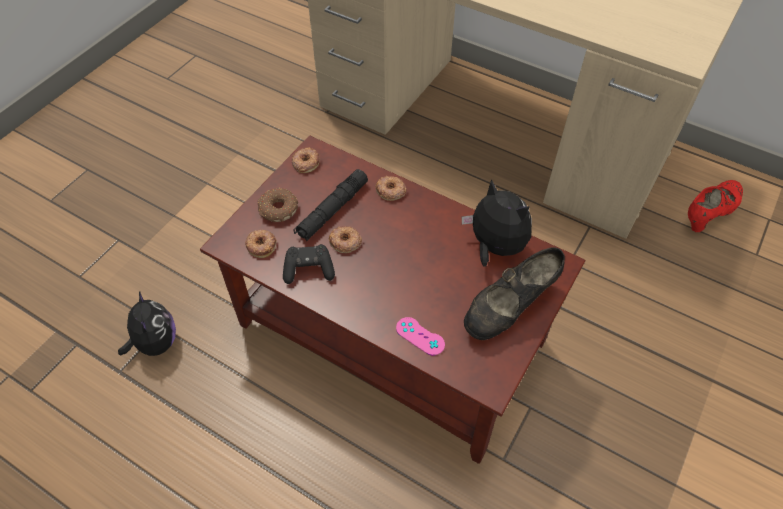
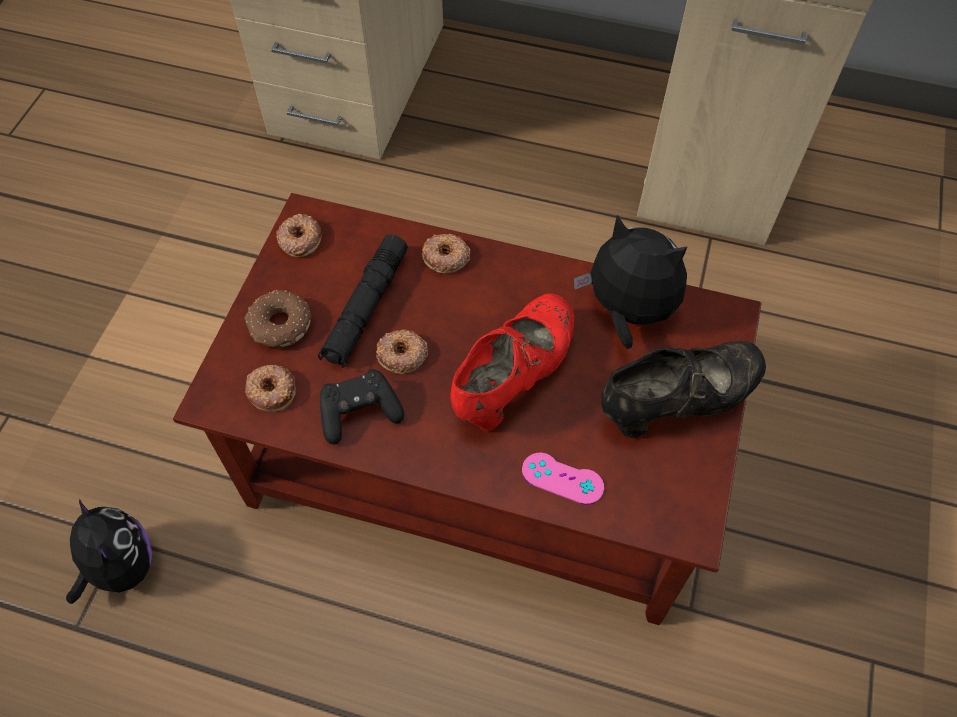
camera: 15 degrees left, 5 degrees up
black shoe [464,247,565,340] -> black shoe turned 150 degrees counterclockwise [601,341,766,438]
red shoe [688,180,743,232] -> red shoe moved to [450,293,574,431]

